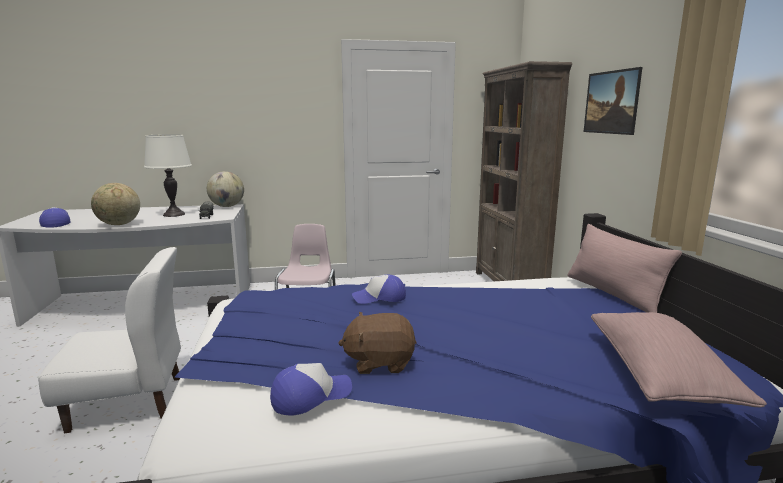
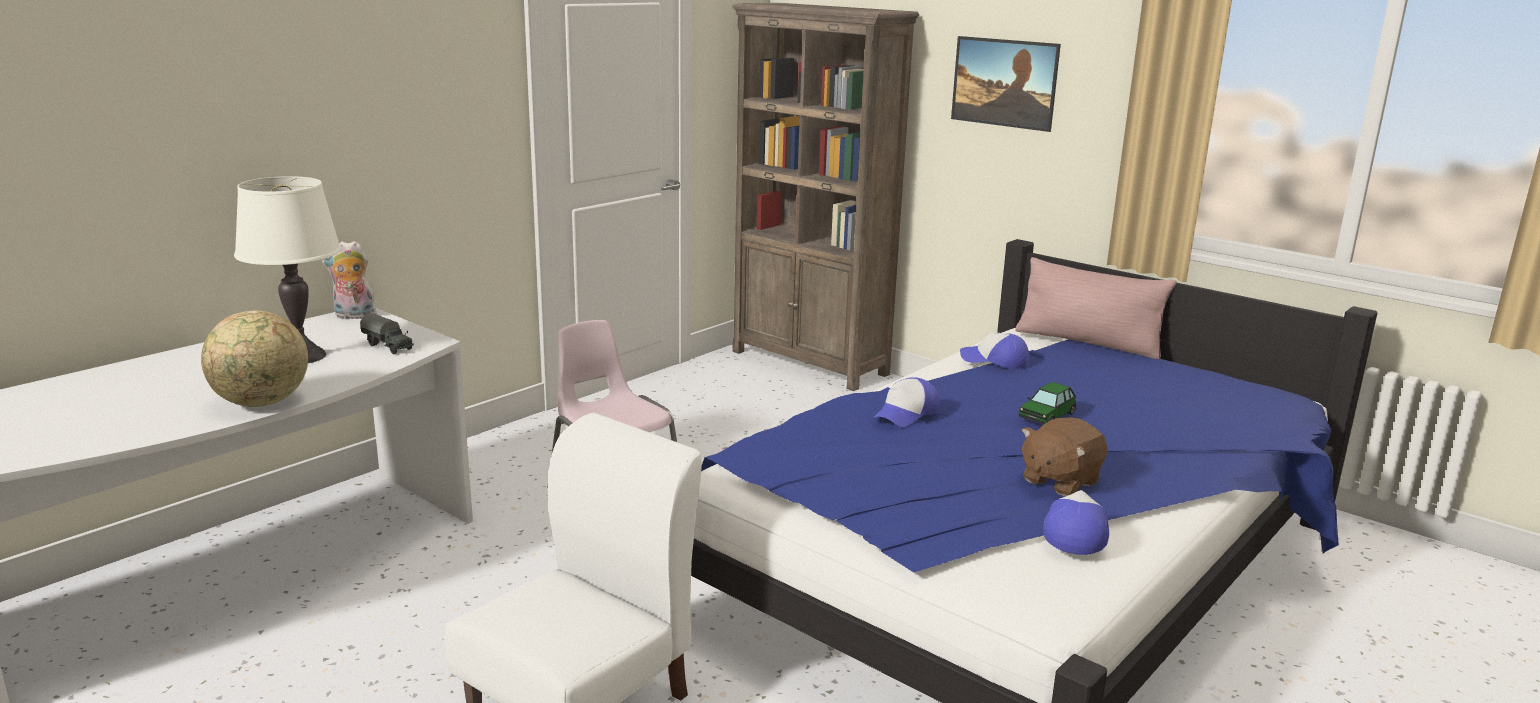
camera: 40 degrees left, 5 degrees up
cap [39,207,71,228] -> cap moved to [960,333,1029,369]
globe [207,171,244,207] -> plush toy [322,241,377,319]
pink pillow [591,312,767,407] -> none
none -> toy car [1018,382,1077,424]

